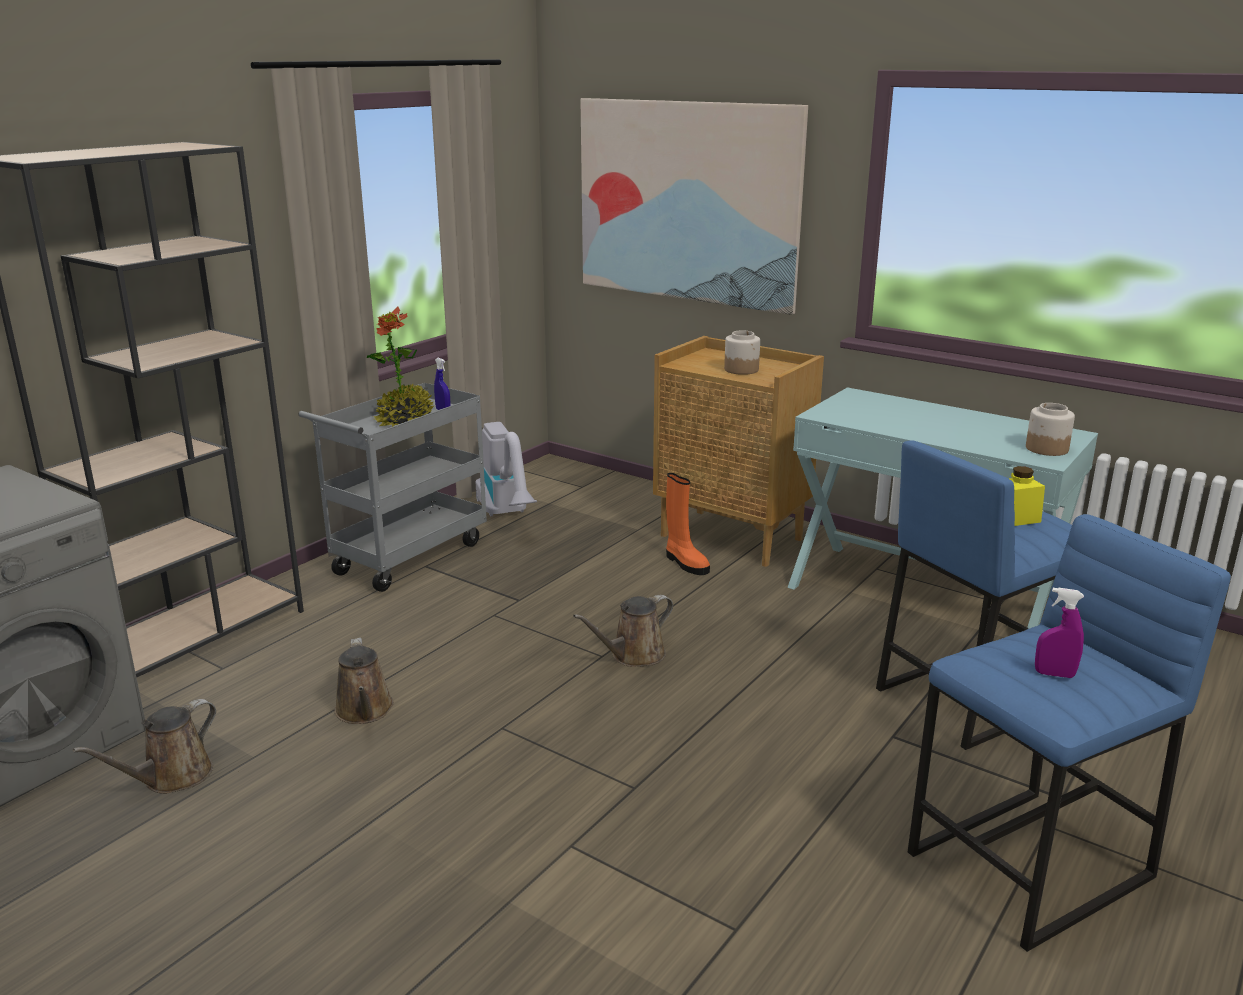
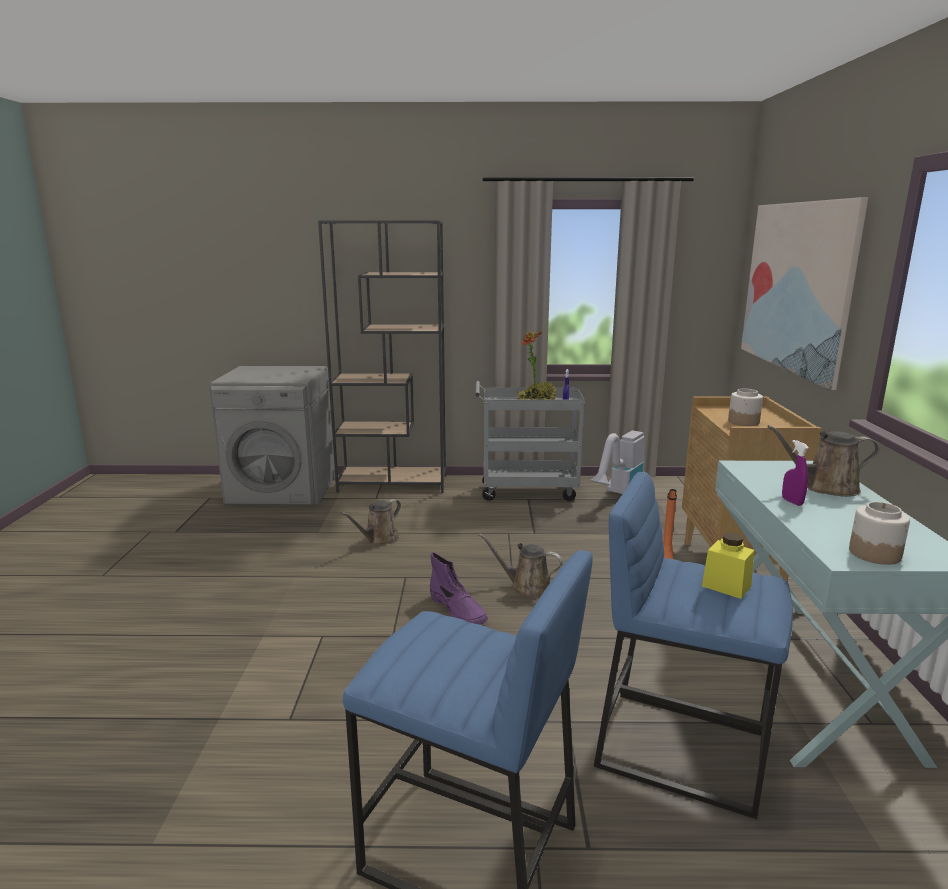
camera: 55 degrees right, 5 degrees down
brown watering can [73,699,216,794] -> brown watering can moved to [767,425,880,497]
purple spray bottle [1035,587,1084,678] -> purple spray bottle moved to [782,440,809,506]
none -> purple boot [430,552,488,625]

